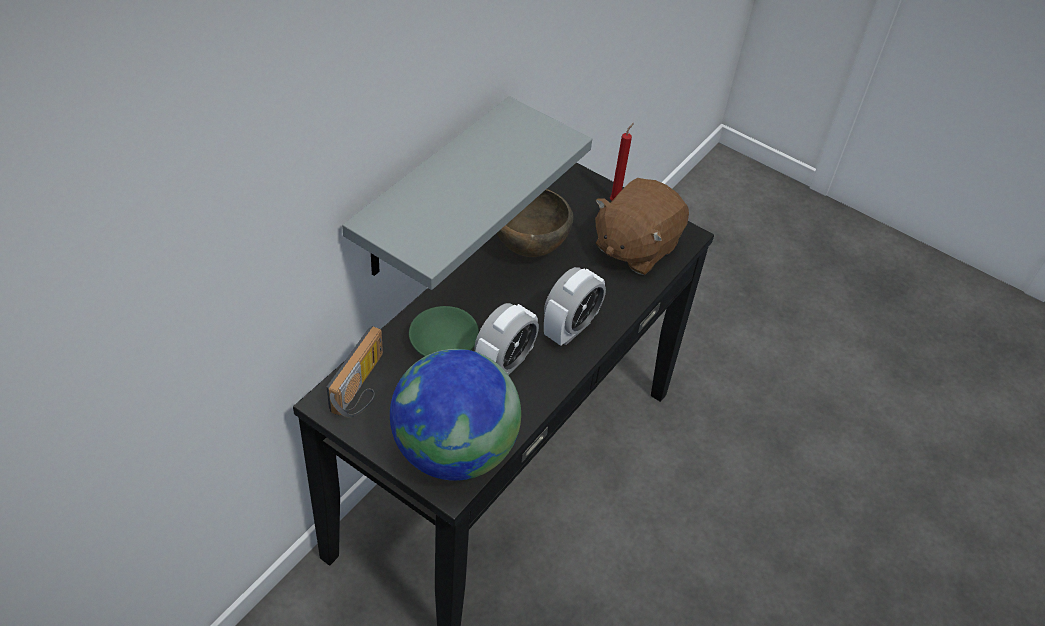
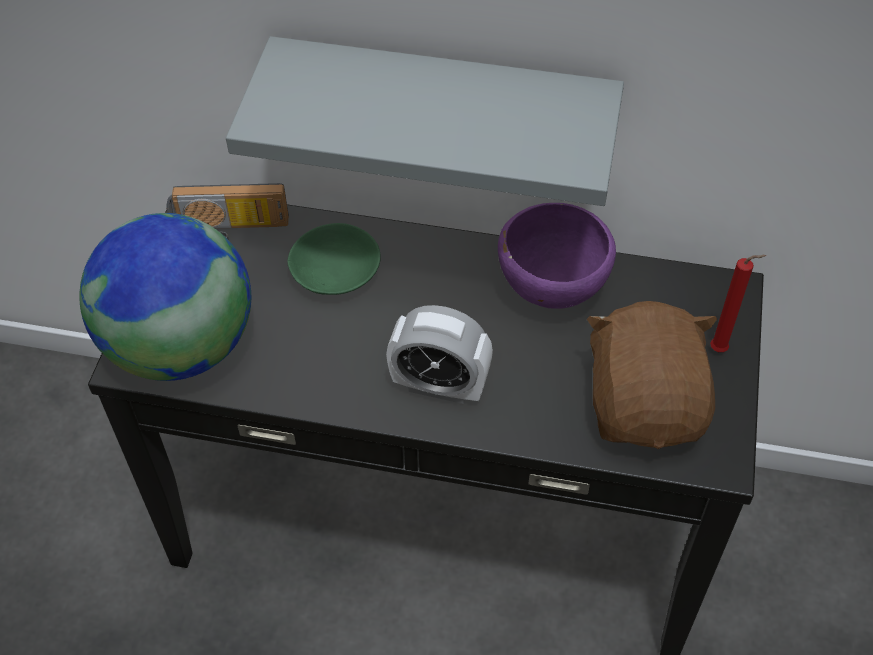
camera: 70 degrees right, 5 degrees up
alarm clock [474,303,539,375] -> none
brown bowl [497,189,573,257] -> purple bowl [498,203,616,309]
brown plush toy [595,178,689,275] -> brown plush toy turned 75 degrees clockwise [587,301,717,449]

